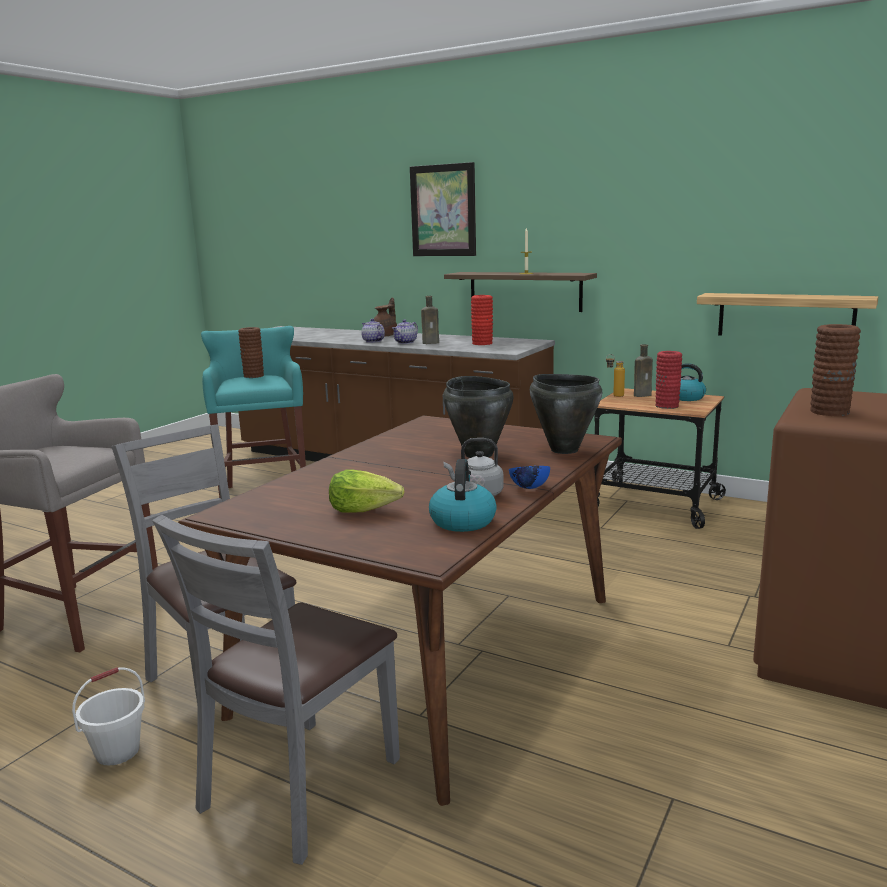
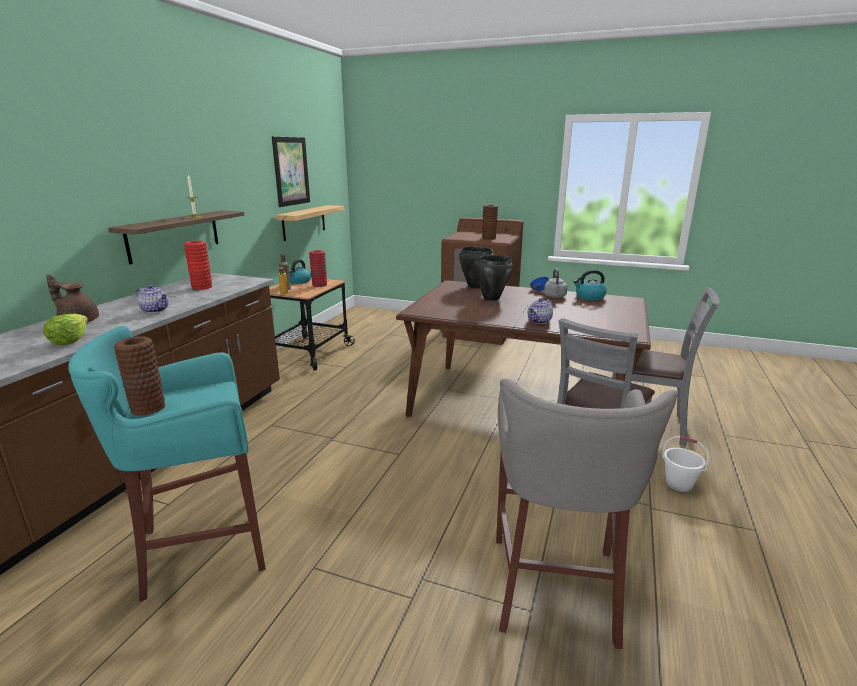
camera: 100 degrees left, 5 degrees up
lettuce [329,469,404,513] -> lettuce moved to [43,314,88,345]
teapot [361,319,385,343] -> teapot moved to [528,298,553,324]
picture [410,162,476,256] -> picture moved to [272,136,310,207]
brown bottle [421,296,439,344] -> none

